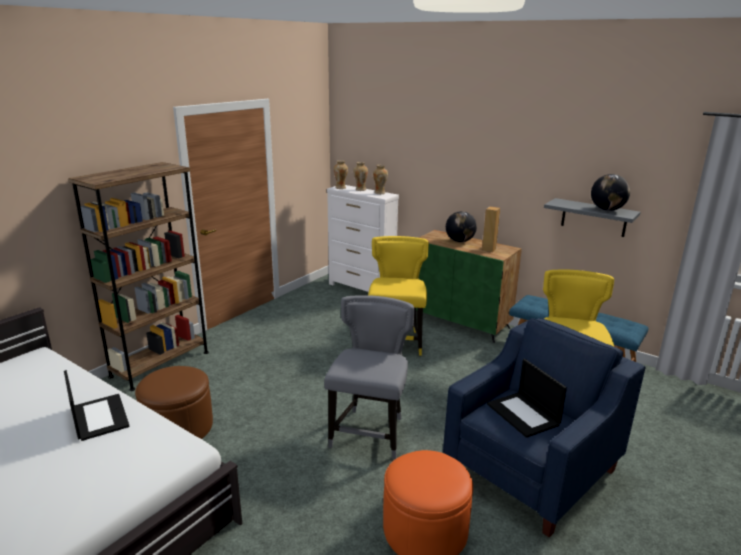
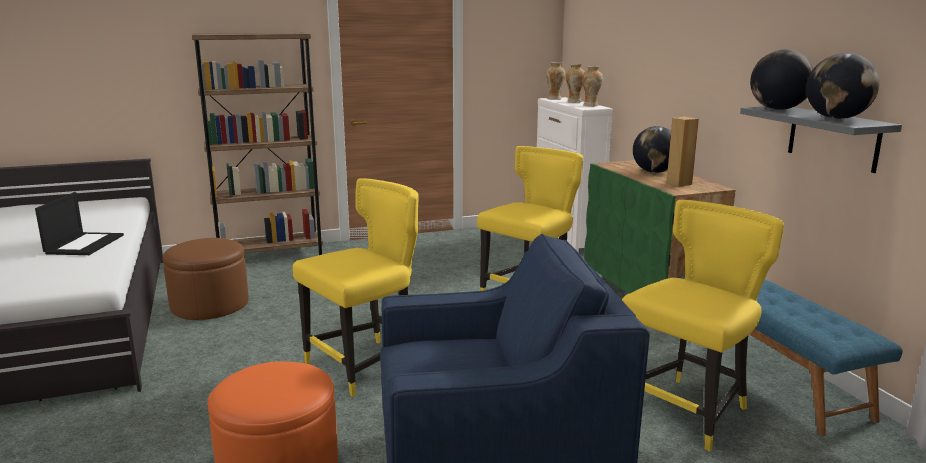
camera: 35 degrees right, 5 degrees down
grey chair [324,295,415,459] -> yellow chair [292,178,419,397]
laptop [487,359,567,438] -> none
none -> globe [750,49,814,110]

